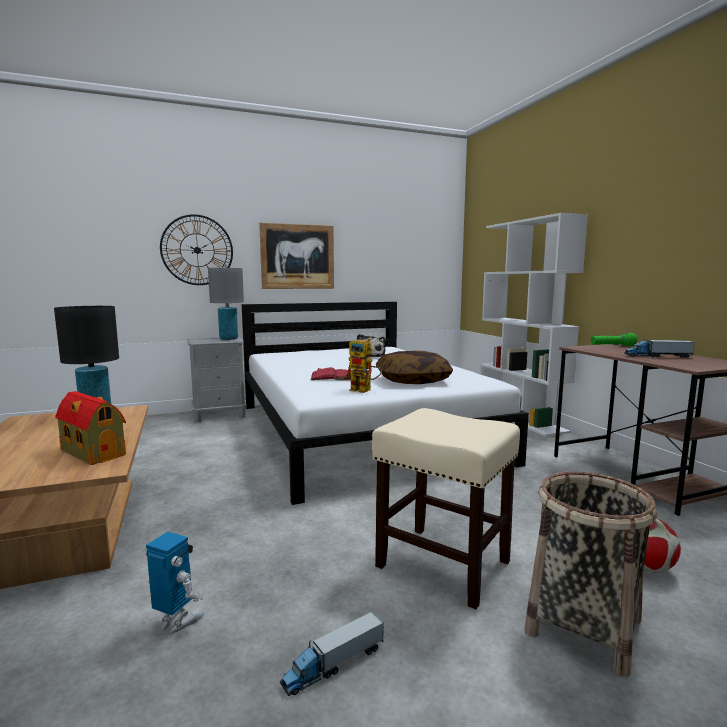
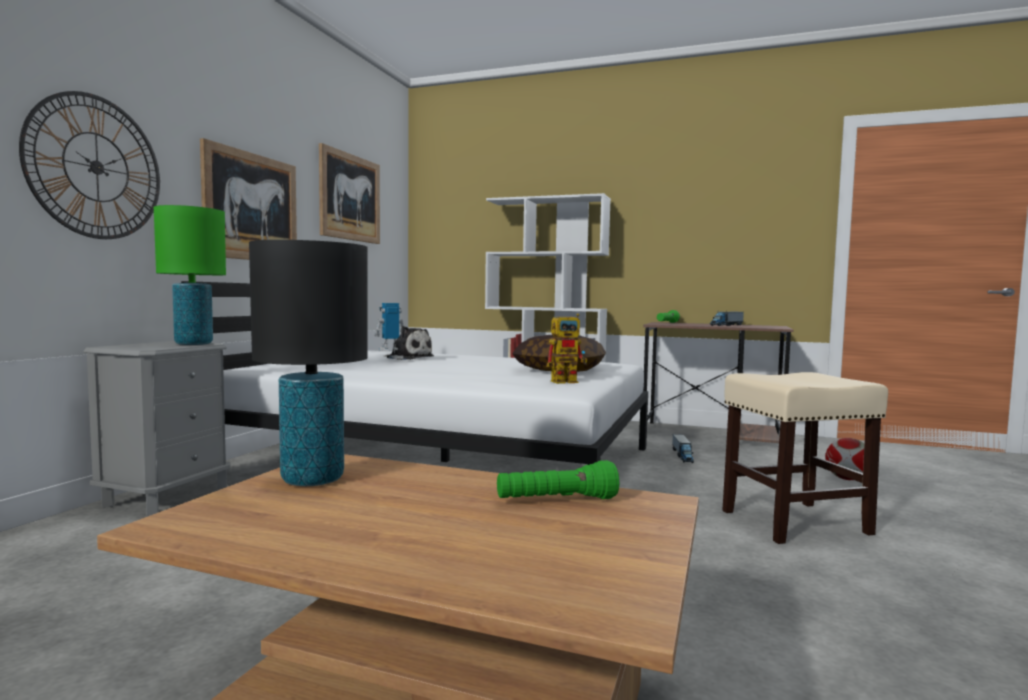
camera: 50 degrees left, 5 degrees down
toy house [55,391,126,465] -> green flashlight [497,460,619,499]
toy robot [146,531,204,634] -> toy robot moved to [374,303,404,351]
grey table lamp [208,268,244,340] -> green table lamp [154,205,226,345]
toy truck [280,611,384,696] -> toy truck moved to [672,434,694,463]
red book [311,367,351,380] -> none
basket [524,471,657,677] -> none
none -> picture [319,143,380,244]

